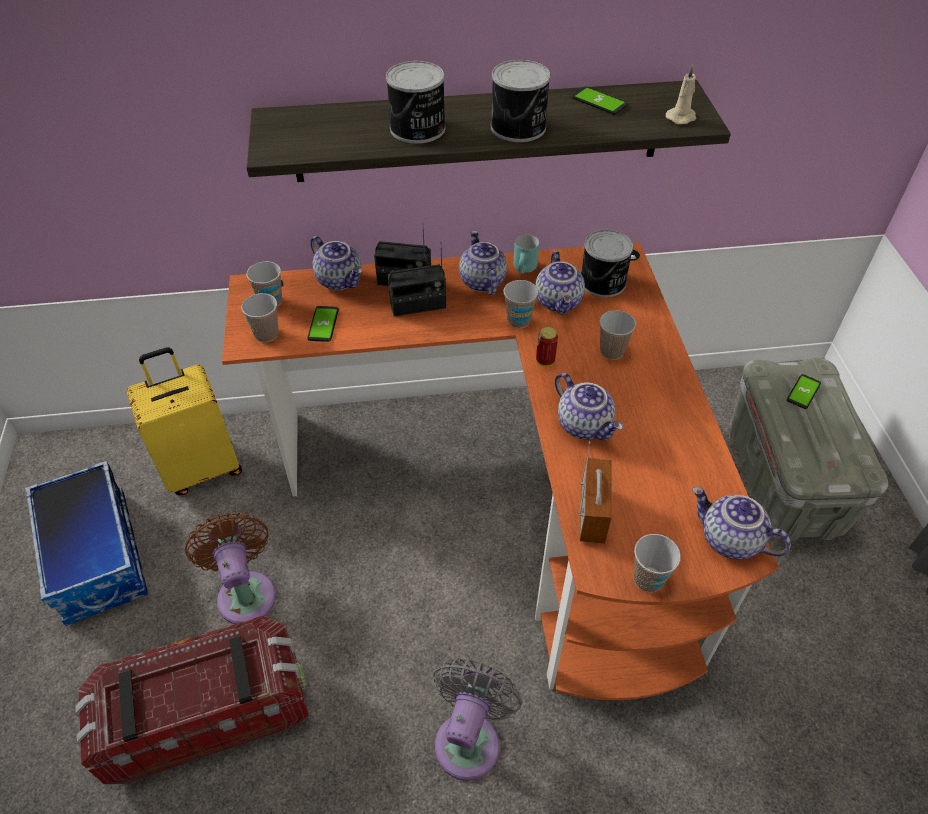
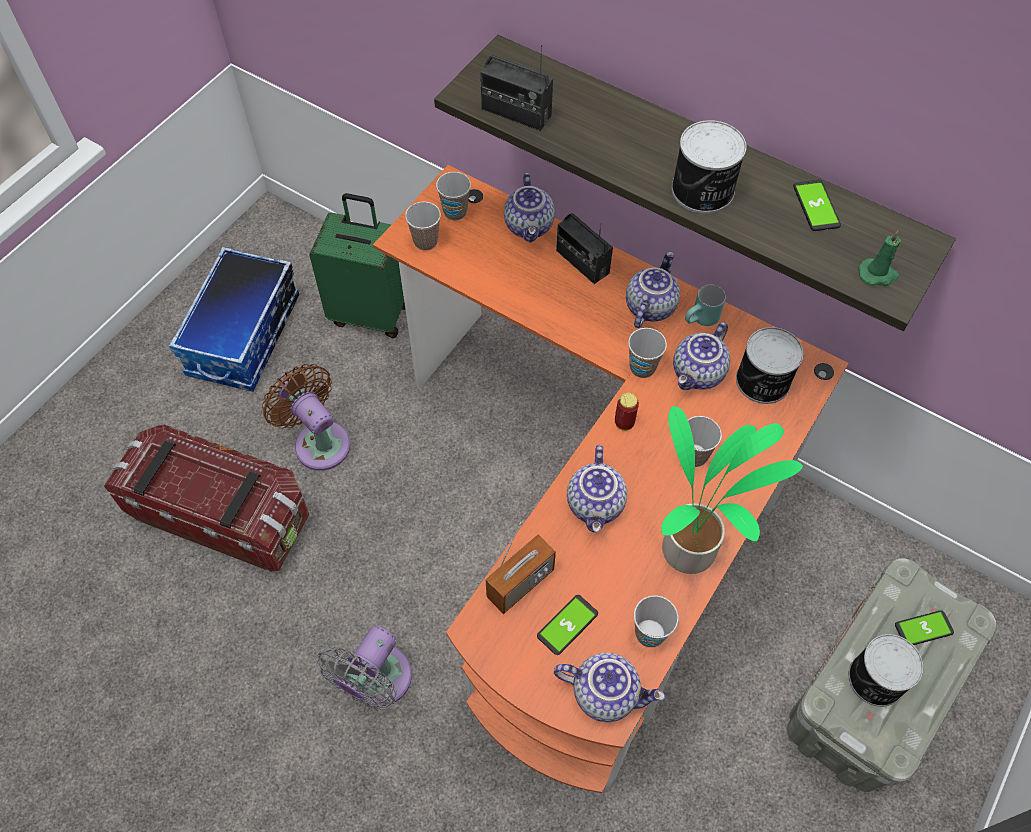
camera: 40 degrees right, 10 degrees up
yellow suitcase [127,347,242,495] -> green suitcase [309,193,405,338]
brown fan [185,512,276,624] -> brown fan turned 60 degrees counterclockwise [262,364,350,470]
phone [307,306,339,342] -> phone moved to [537,595,598,655]
can [386,61,445,144] -> can moved to [848,634,923,707]
radio [388,248,446,316] -> radio moved to [480,45,553,131]
grey fan [433,659,522,781] -> grey fan turned 150 degrees clockwise [316,626,412,710]
cup [633,534,681,592] -> cup moved to [634,595,679,647]
beige candle [666,65,696,124] -> green candle [859,231,901,286]
teapot [692,487,791,559] -> teapot turned 120 degrees clockwise [554,653,665,722]
none -> potted plant [661,406,803,574]

